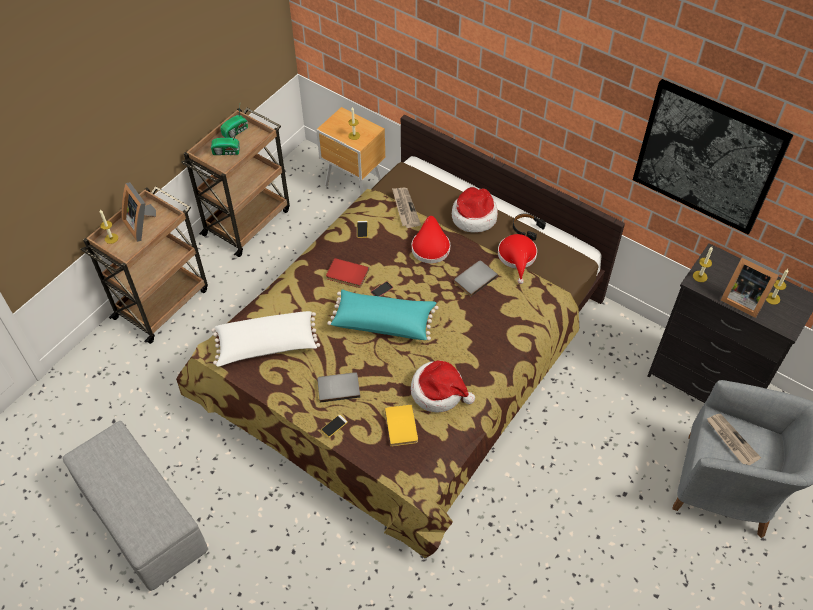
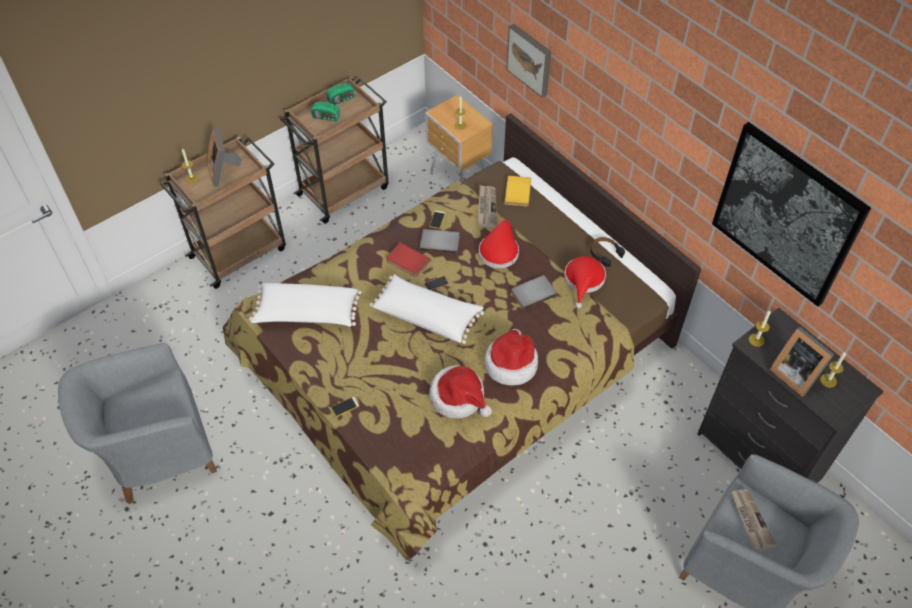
camera: 15 degrees right, 0 degrees up
grey ottoman [63,421,208,591] -> grey armchair [58,343,217,504]
grey book [317,372,360,403] -> grey book moved to [420,229,460,254]
turquoise pillow [327,289,439,341] -> white pillow [370,274,484,344]
yellow book [385,404,418,446] -> yellow book moved to [505,176,531,206]
hat [452,187,498,233] -> hat moved to [485,329,538,385]
none -> picture [506,24,551,98]

